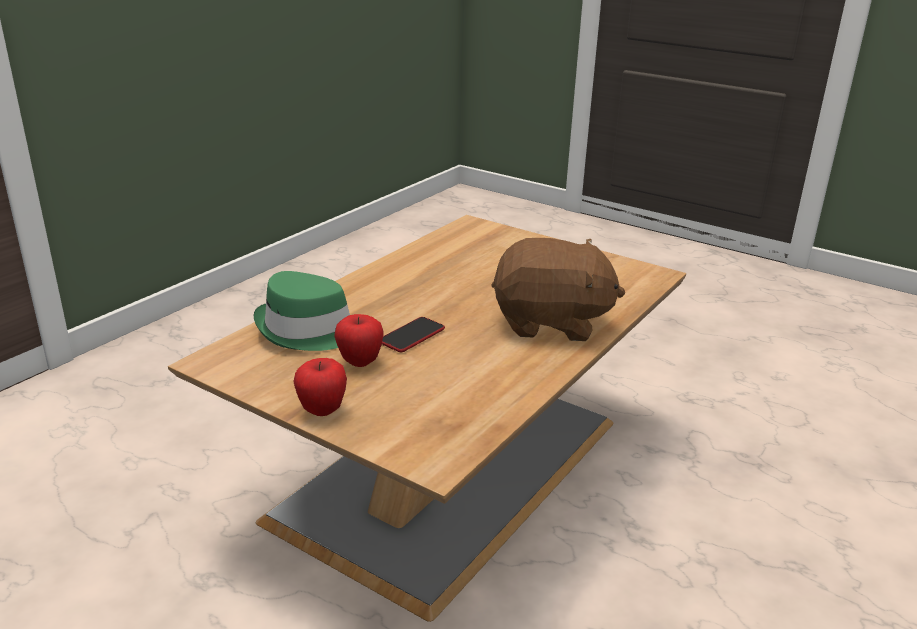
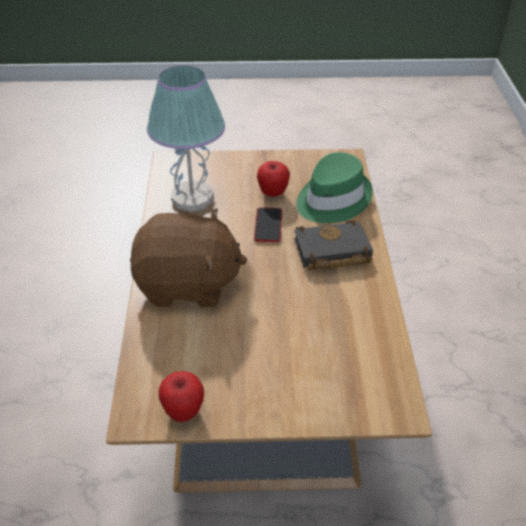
camera: 145 degrees right, 15 degrees up
apple [293,358,347,416] -> apple moved to [158,371,204,422]
brown plush toy [491,238,625,341] -> brown plush toy turned 150 degrees counterclockwise [130,208,247,307]
none -> table lamp [147,66,225,212]
none -> black book [294,220,373,270]

